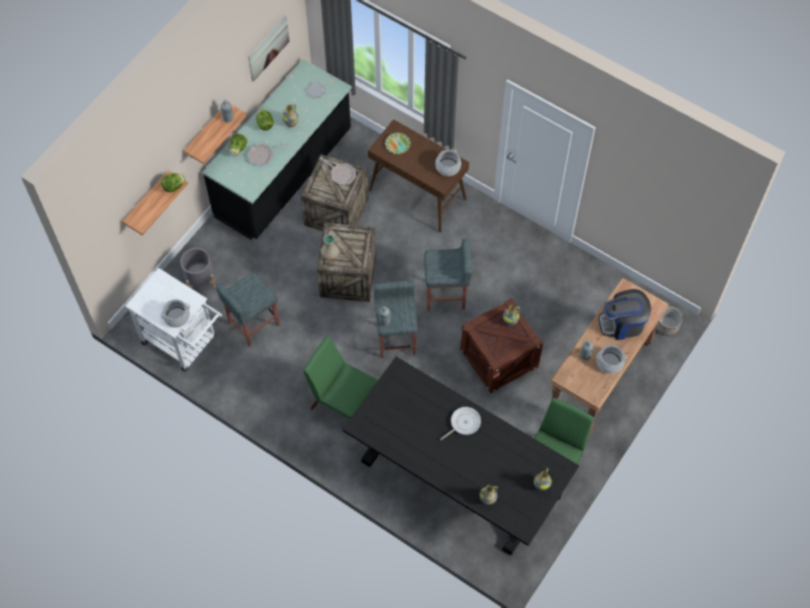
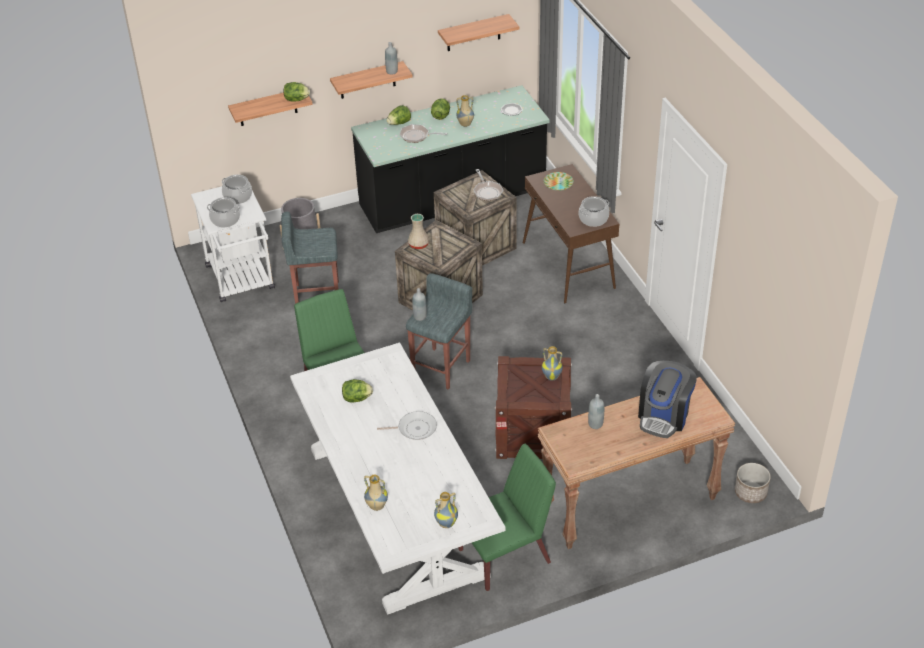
camera: 35 degrees right, 20 degrees down
picture [248,15,290,82] -> shelf [438,14,519,51]
black dining table [343,356,579,555] -> white dining table [290,343,505,615]
grey stool [424,238,472,310] -> none
cooking pot [596,345,627,374] -> cooking pot moved to [222,175,252,204]
coffee machine [598,289,651,340] -> coffee machine turned 90 degrees counterclockwise [638,361,697,438]
none -> lettuce [342,379,373,403]

